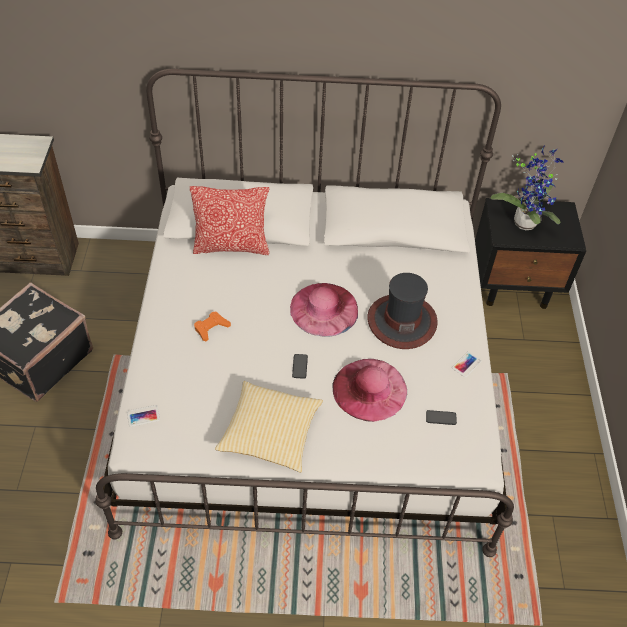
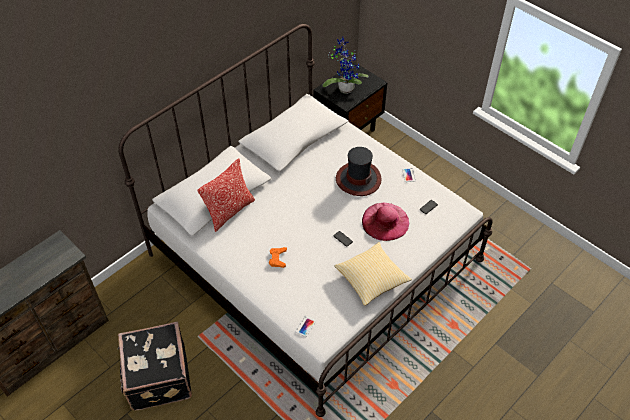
camera: 45 degrees left, 0 degrees up
pink hat [290,283,358,337] -> none

